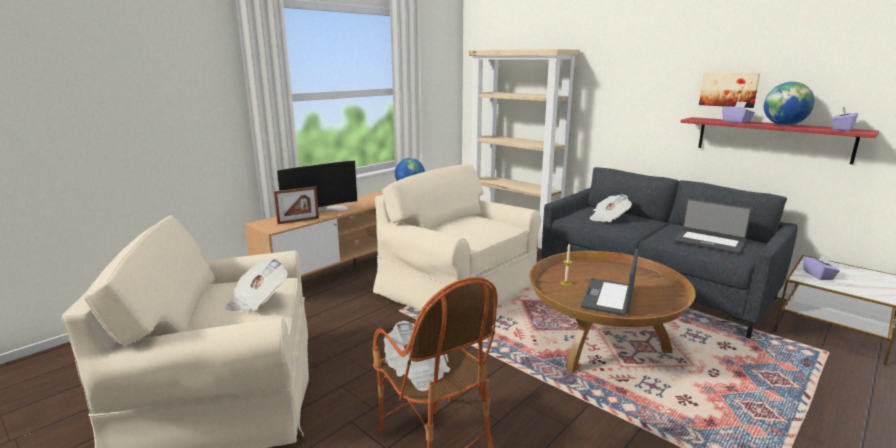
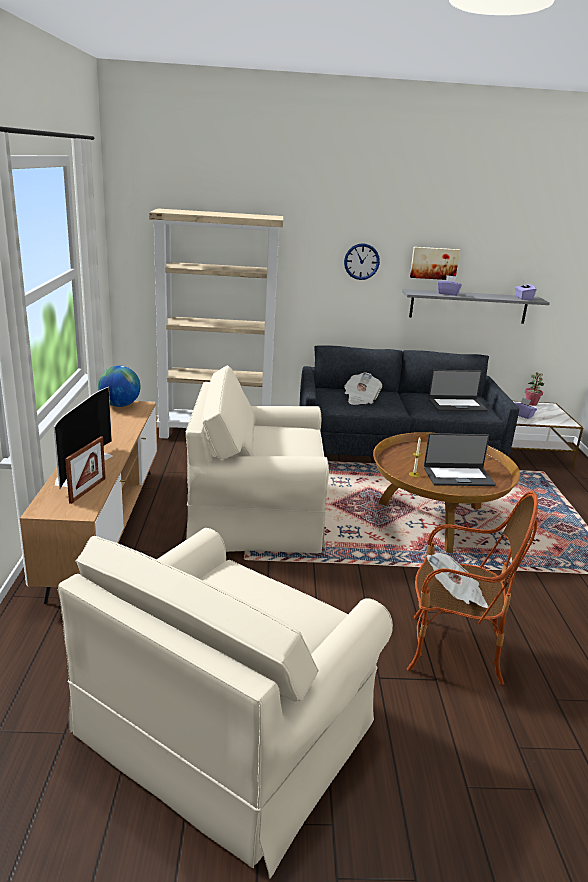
camera: 45 degrees left, 5 degrees up
newspaper [225,258,288,311] -> none
laptop [581,249,639,316] -> laptop turned 75 degrees counterclockwise [424,433,496,486]
red shelf [681,117,879,164] -> grey shelf [402,289,550,324]
globe [764,82,815,125] -> none
none -> wall clock [344,243,380,280]
none -> potted plant [525,372,544,406]

